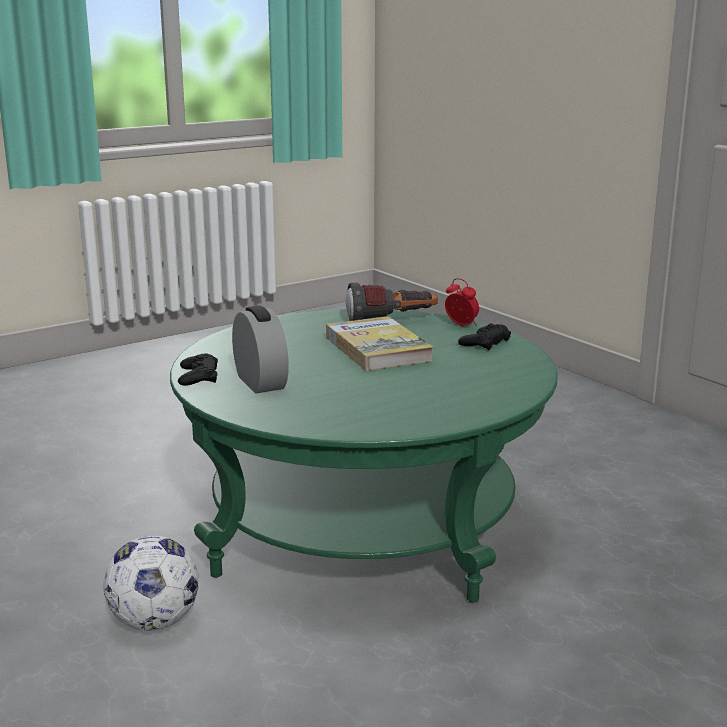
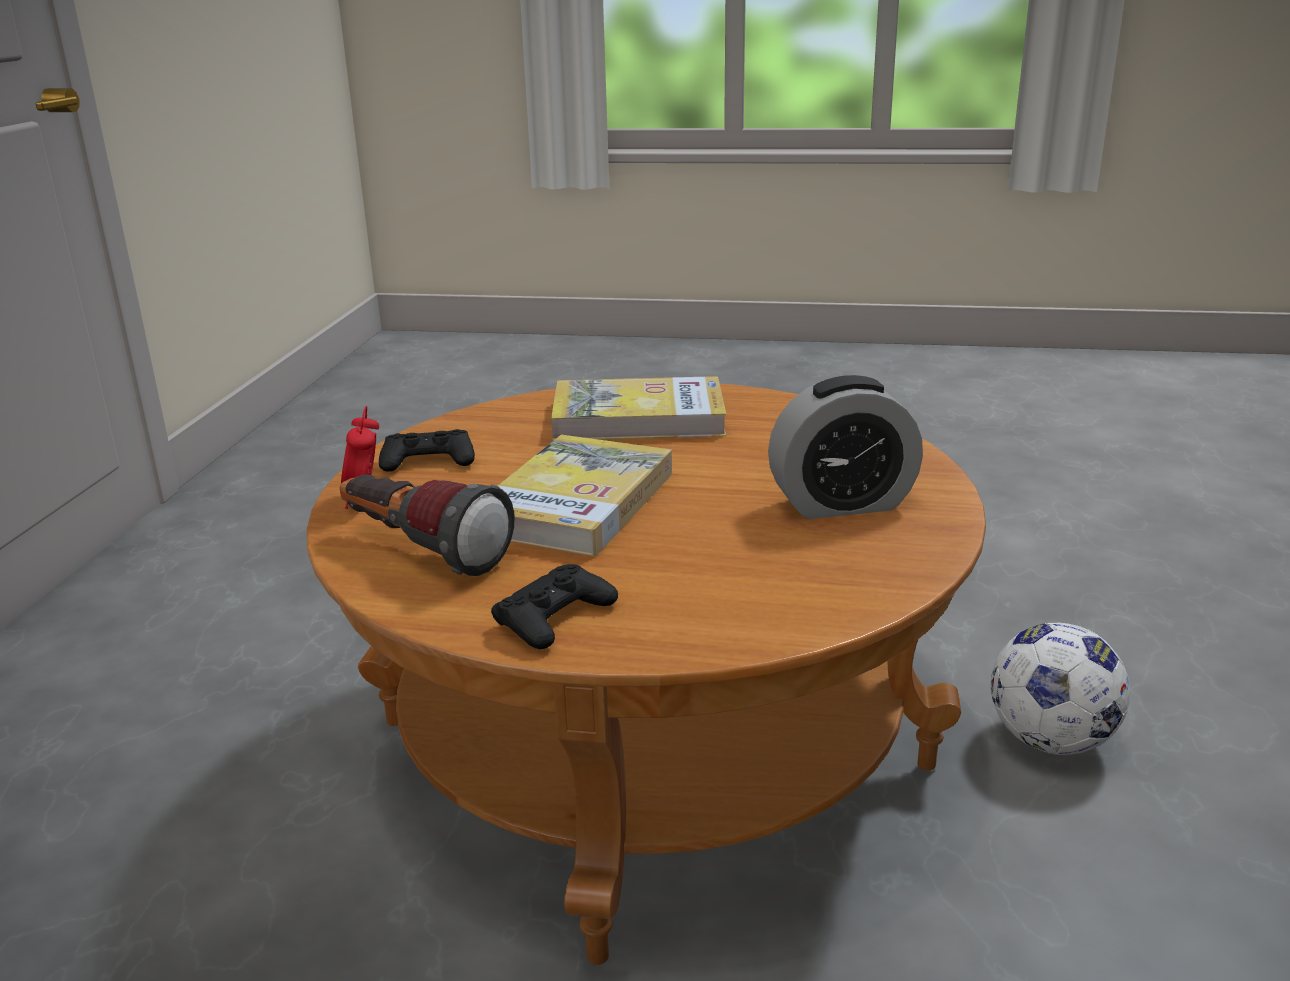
camera: 135 degrees left, 5 degrees up
green coffee table [170,309,558,603] -> brown coffee table [306,384,986,965]
black game controller [178,353,218,386] -> black game controller moved to [491,564,618,649]
alarm clock [232,306,289,394] -> alarm clock turned 120 degrees counterclockwise [768,375,923,519]
none -> book [551,376,726,441]

